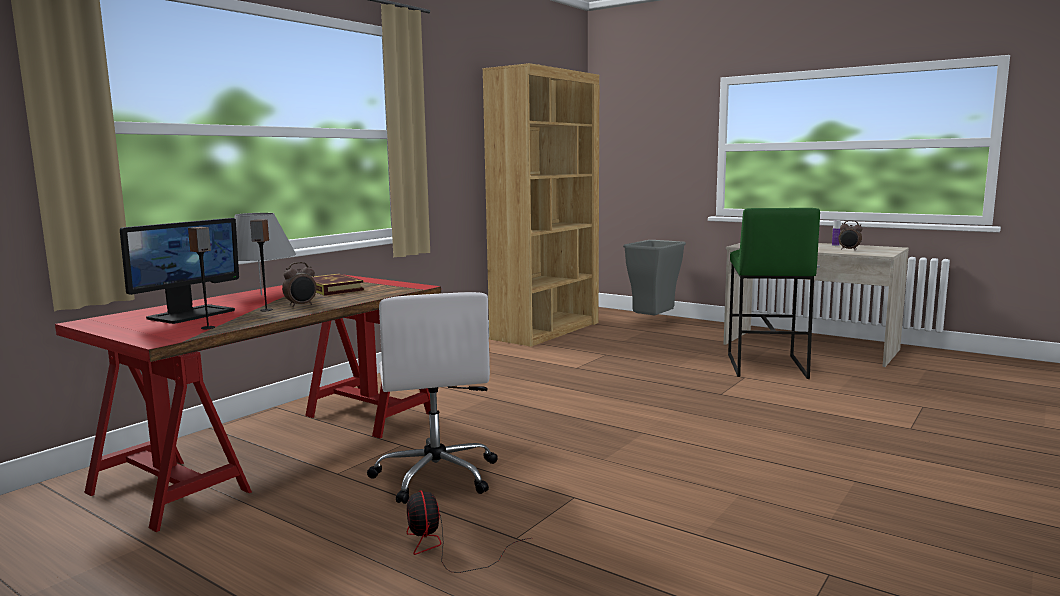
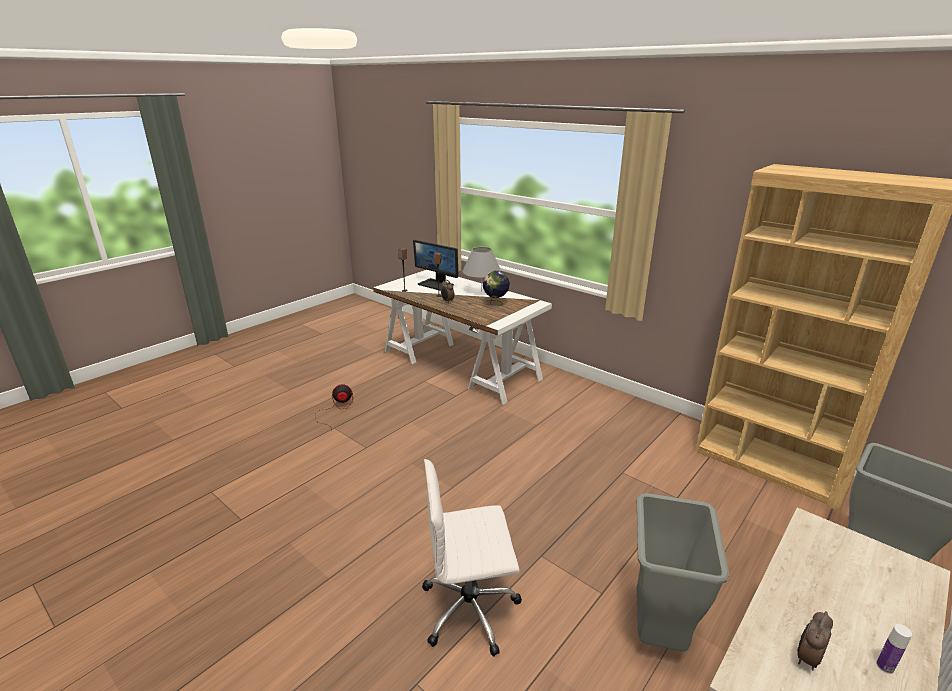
camera: 95 degrees right, 15 degrees up
red desk [55,275,441,532] -> white desk [373,270,552,405]
book [312,274,364,295] -> globe [483,271,510,306]
white office chair [367,292,498,504] -> white office chair moved to [422,459,522,657]
green stool [728,208,820,379] -> grey trash can [637,493,730,651]

